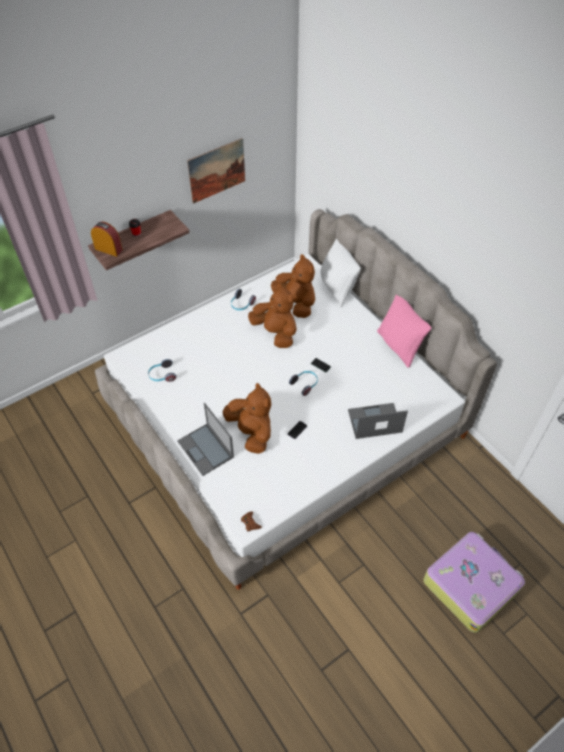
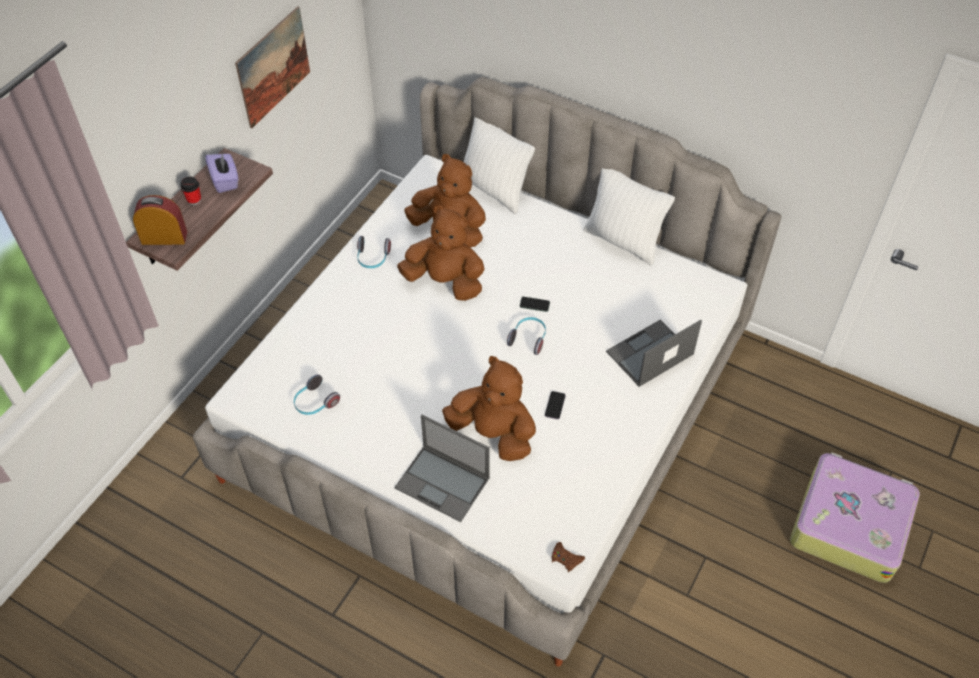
camera: 25 degrees left, 0 degrees up
pink pillow [377,295,432,368] -> white pillow [583,168,675,265]
none -> purple tissue box [205,152,239,193]

